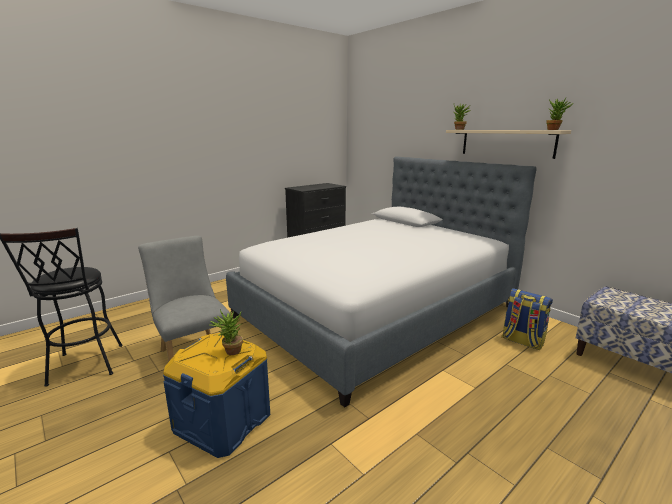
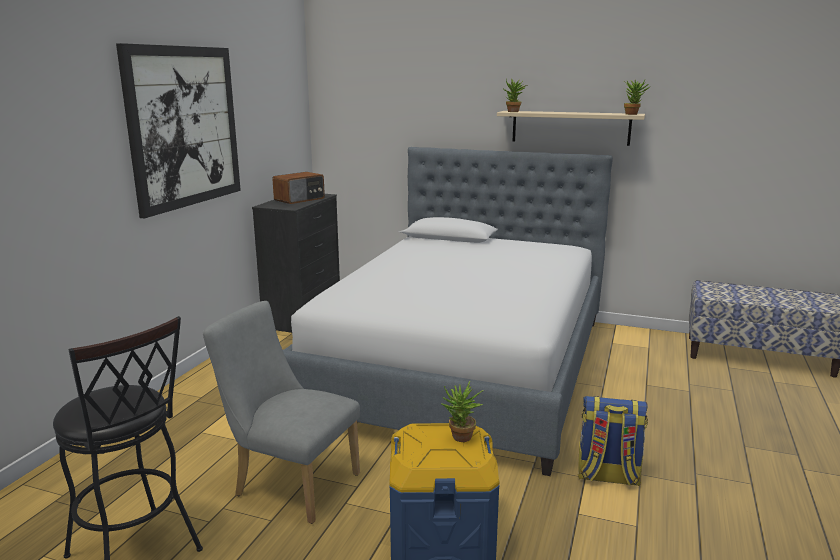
camera: 30 degrees left, 0 degrees up
backpack [502,288,553,351] -> backpack moved to [578,396,648,486]
none -> picture [116,43,241,219]
none -> radio [272,172,325,204]

